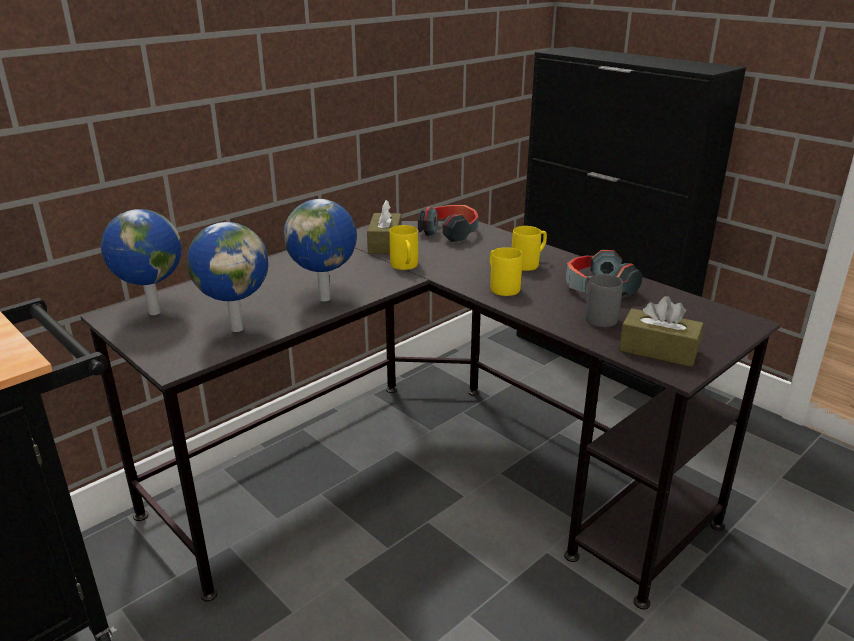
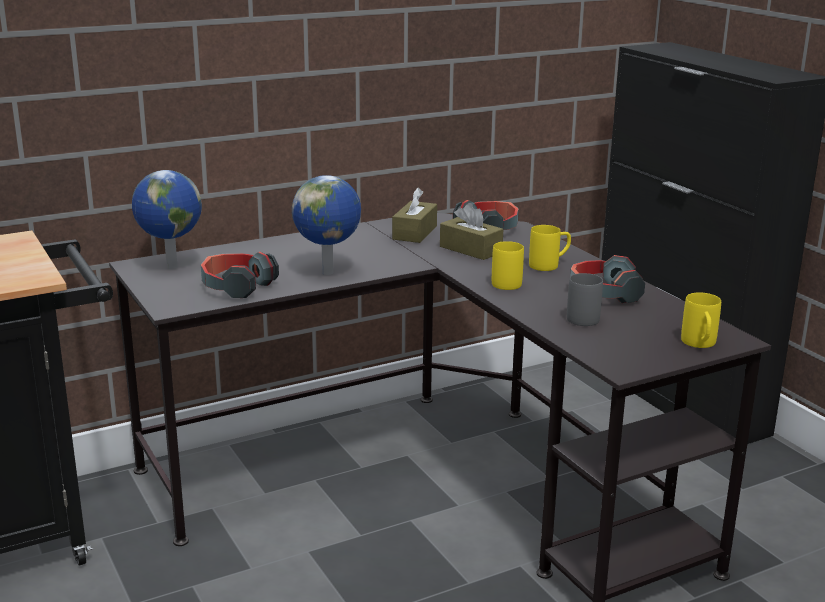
camera: 15 degrees right, 5 degrees down
globe [187,222,269,332] -> headphones [201,252,279,298]
yellow mug [389,225,418,270] -> yellow mug moved to [681,293,721,348]
brown tissue box [619,296,704,367] -> brown tissue box moved to [440,203,503,260]

